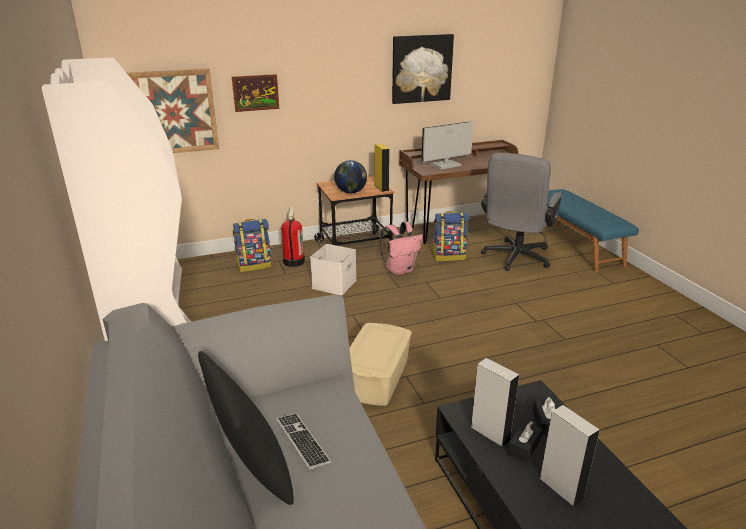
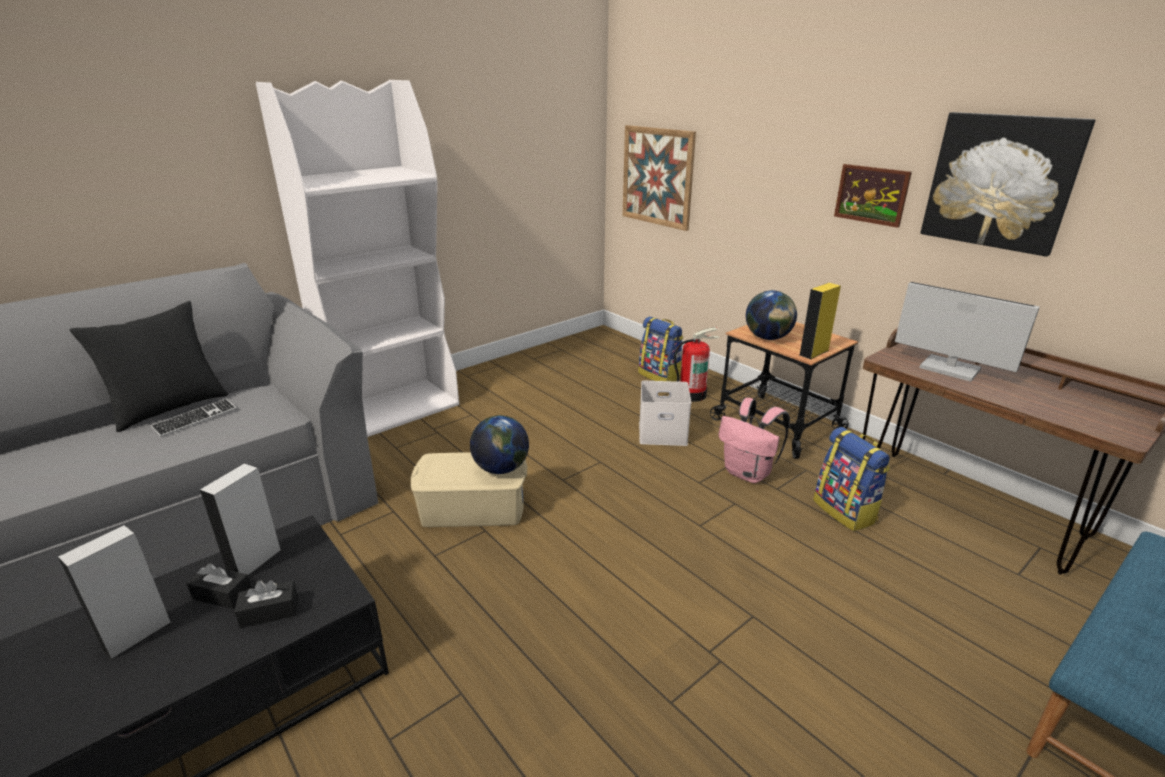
camera: 70 degrees right, 0 degrees up
picture [232,74,279,112] -> picture moved to [834,164,912,228]
grey office chair [481,152,561,271] -> none
none -> globe [470,415,529,474]

